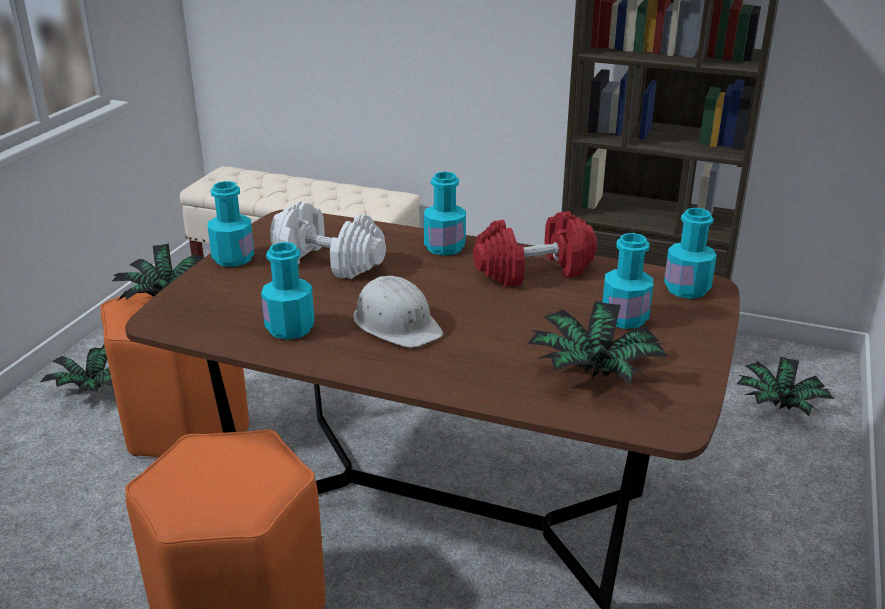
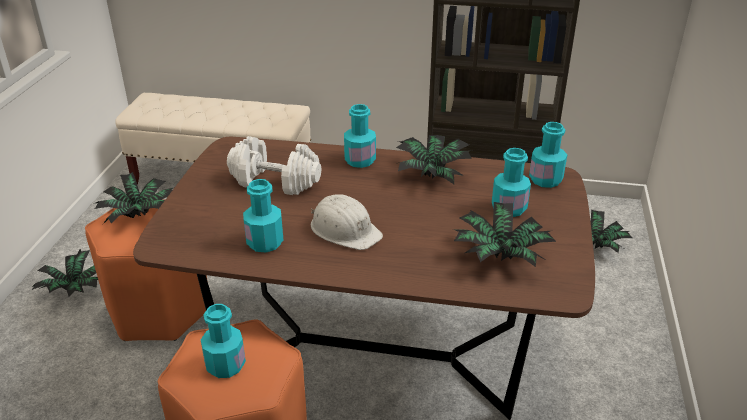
camera: 10 degrees left, 5 degrees up
turquoise bottle [208,181,254,267] -> turquoise bottle moved to [201,304,246,378]
red dumbbell [473,211,597,287] -> potted plant [396,135,473,184]

